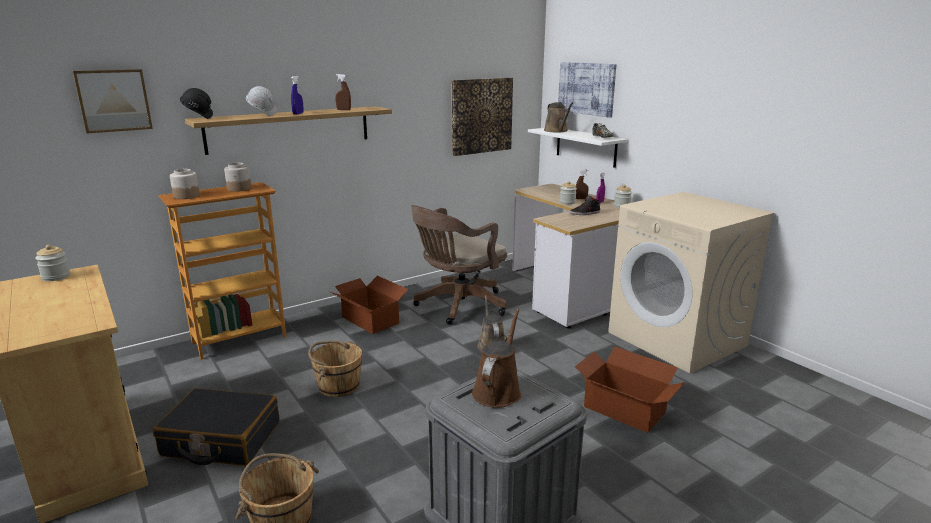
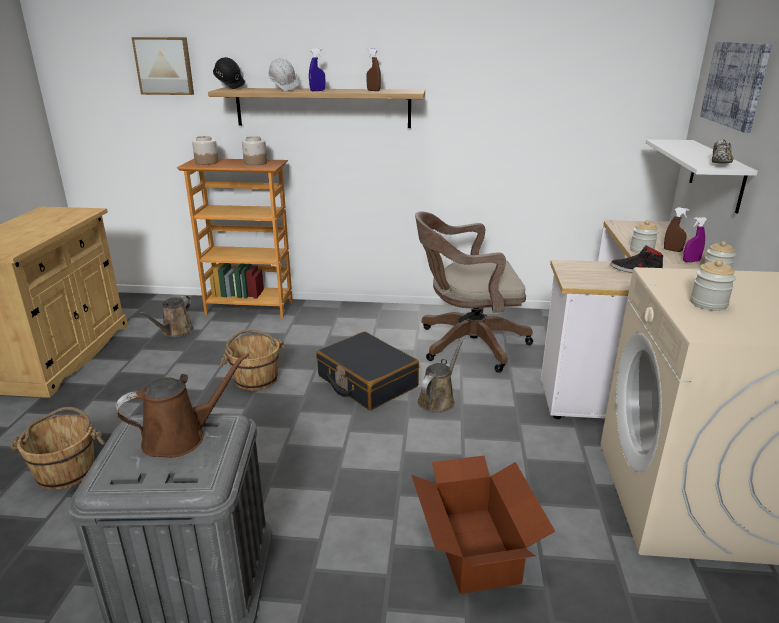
camera: 40 degrees right, 5 degrees up
jar [35,245,70,281] -> jar moved to [690,259,736,311]
black suitcase [153,388,280,466] -> black suitcase moved to [316,331,419,410]
cardboard box [328,276,408,334] -> none
picture [451,78,513,156] -> none
brown watering can [544,102,573,132] -> brown watering can moved to [139,295,194,337]

